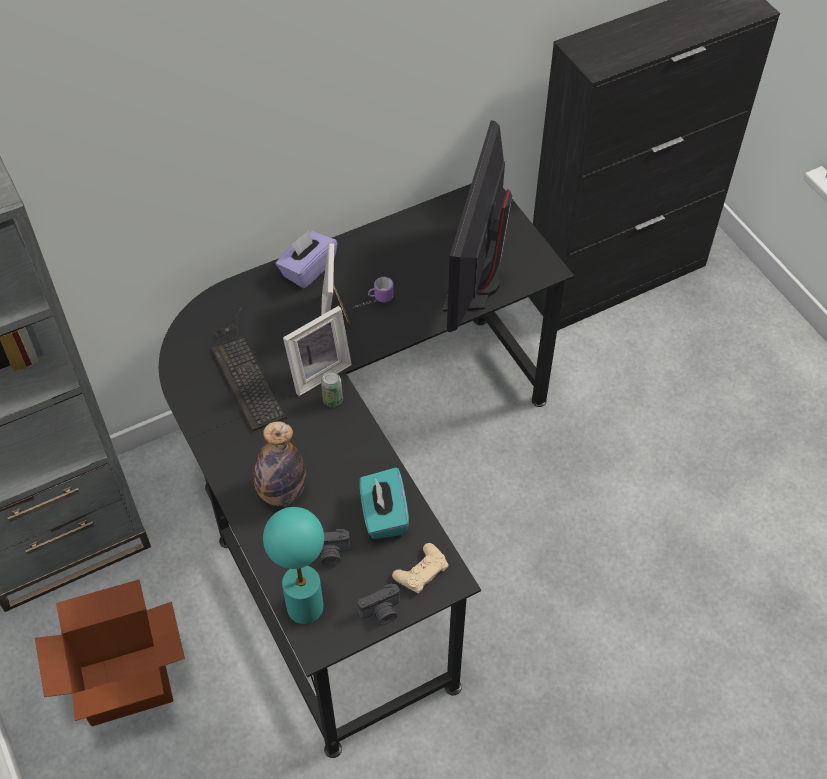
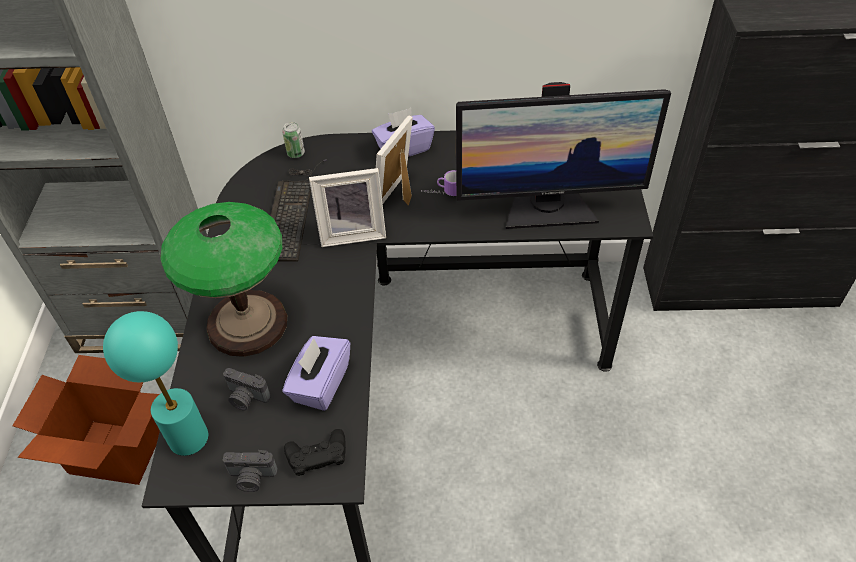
camera: 30 degrees right, 5 degrees down
bottle [253,421,306,506] -> table lamp [160,202,287,357]
can [321,371,343,407] -> can moved to [282,122,305,158]
turquoise tissue box [360,467,409,539] -> purple tissue box [282,336,350,411]
beige game controller [392,543,449,593] -> black game controller [284,429,346,476]
monitor [443,120,512,332] -> monitor turned 135 degrees counterclockwise [455,82,671,229]

